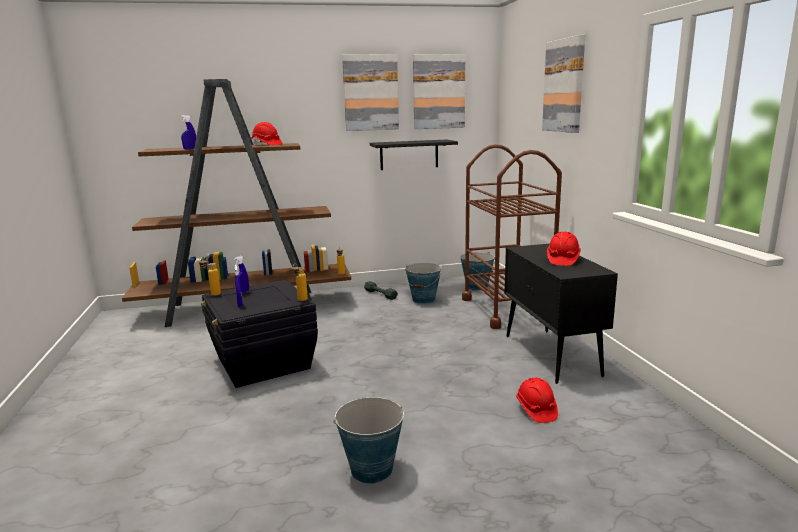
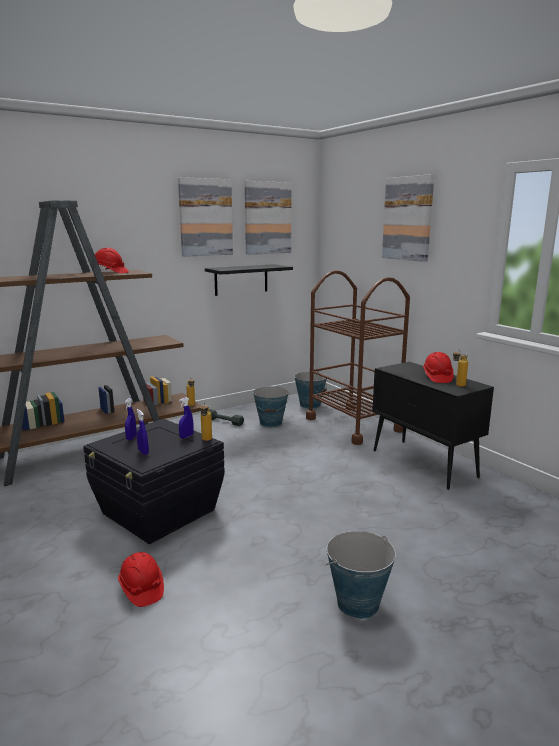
camera: 20 degrees left, 0 degrees up
blue spray bottle [180,115,196,149] -> blue spray bottle moved to [179,397,193,439]
bottle [199,257,221,296] -> bottle moved to [453,349,468,387]
red hard hat [516,378,558,423] -> red hard hat moved to [118,552,164,607]

